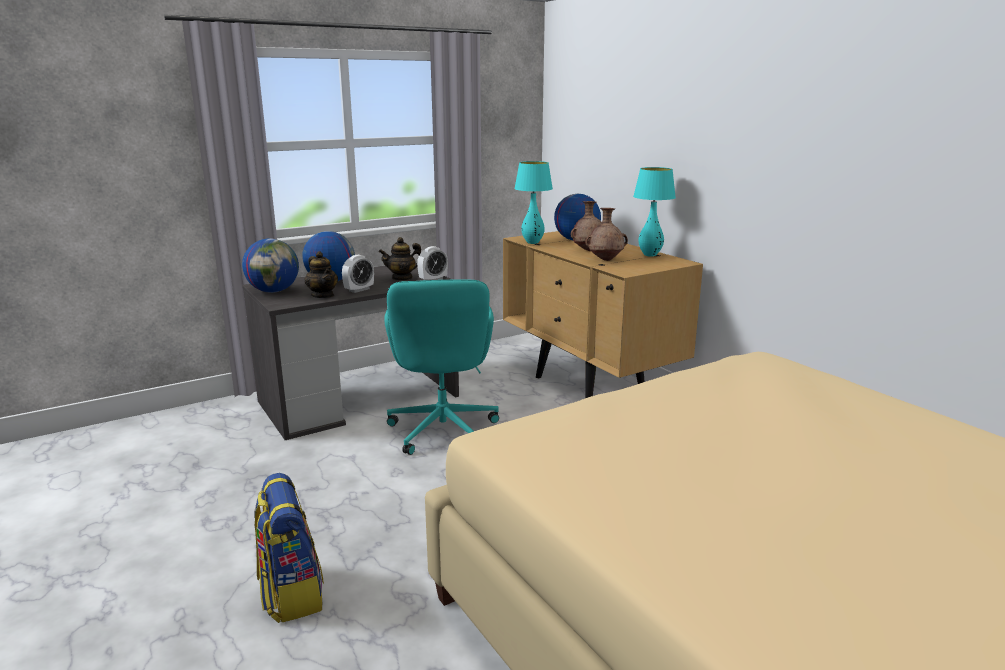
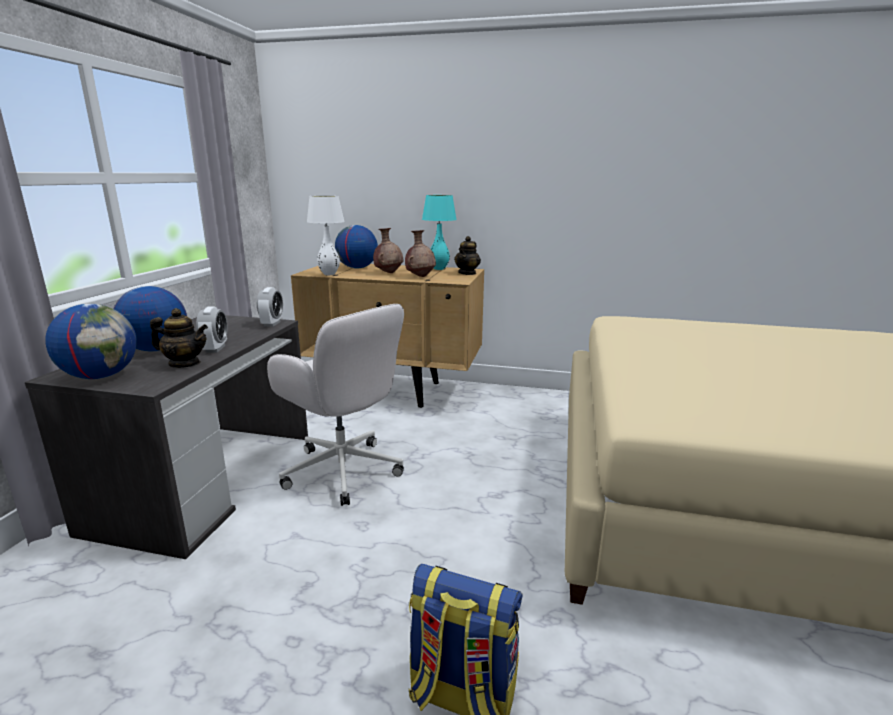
camera: 45 degrees left, 0 degrees up
teapot [379,237,421,281] -> teapot moved to [454,236,481,275]
turquoise office chair [384,279,499,455] -> white office chair [267,304,404,506]
turquoise table lamp [514,161,553,244] -> white table lamp [307,195,345,275]

